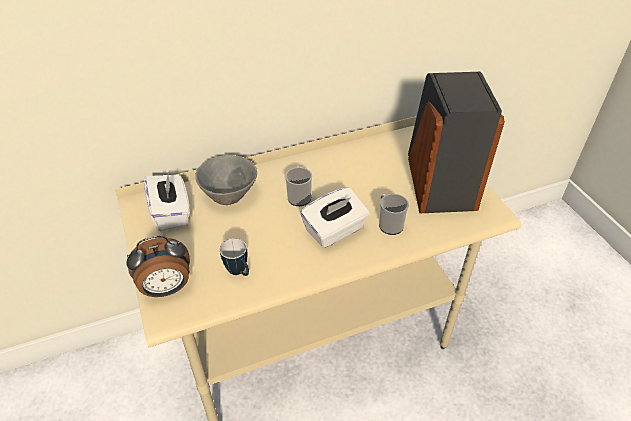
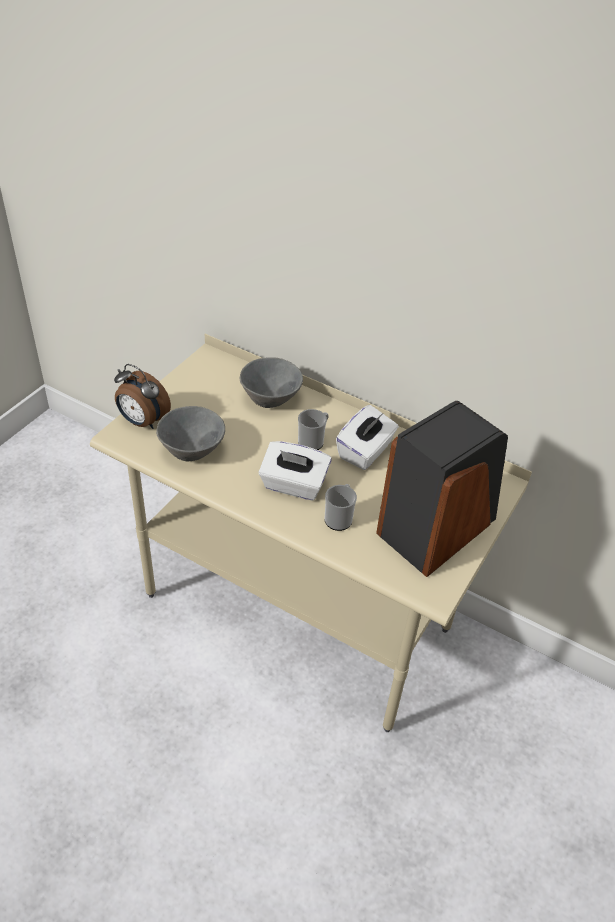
camera: 50 degrees right, 0 degrees up
white tissue box [144,171,190,231] -> white tissue box moved to [336,405,399,470]
mug [220,238,249,276] -> grey bowl [156,406,225,462]

